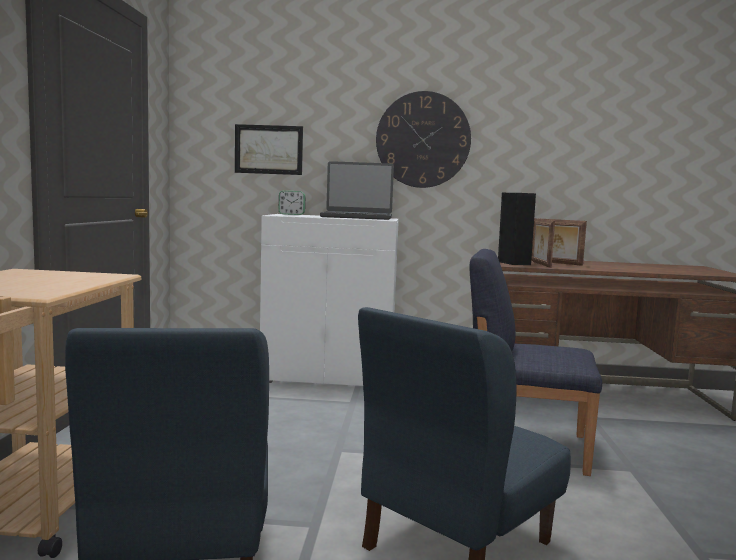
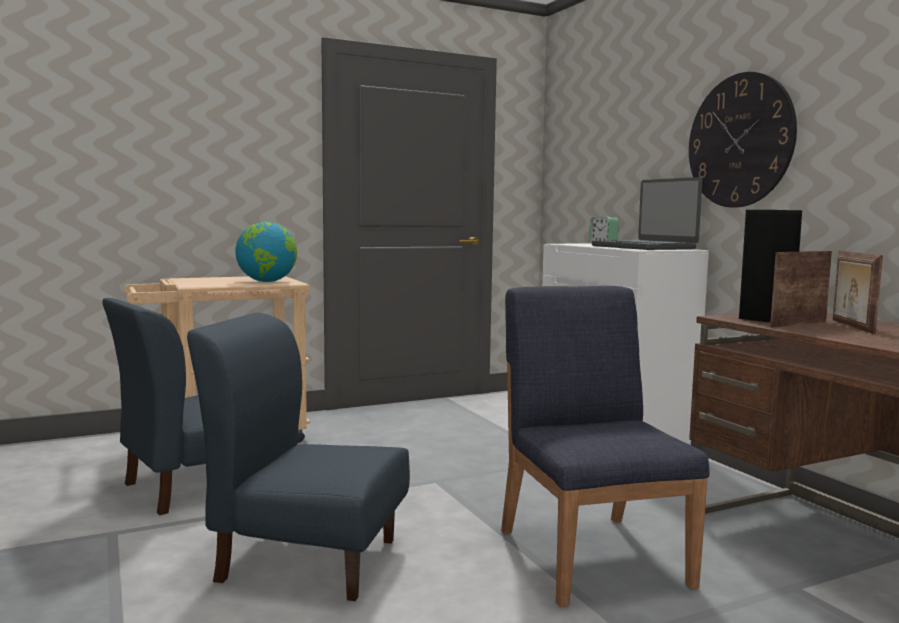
camera: 60 degrees right, 0 degrees up
picture [235,124,303,175] -> none
none -> globe [235,222,297,282]

